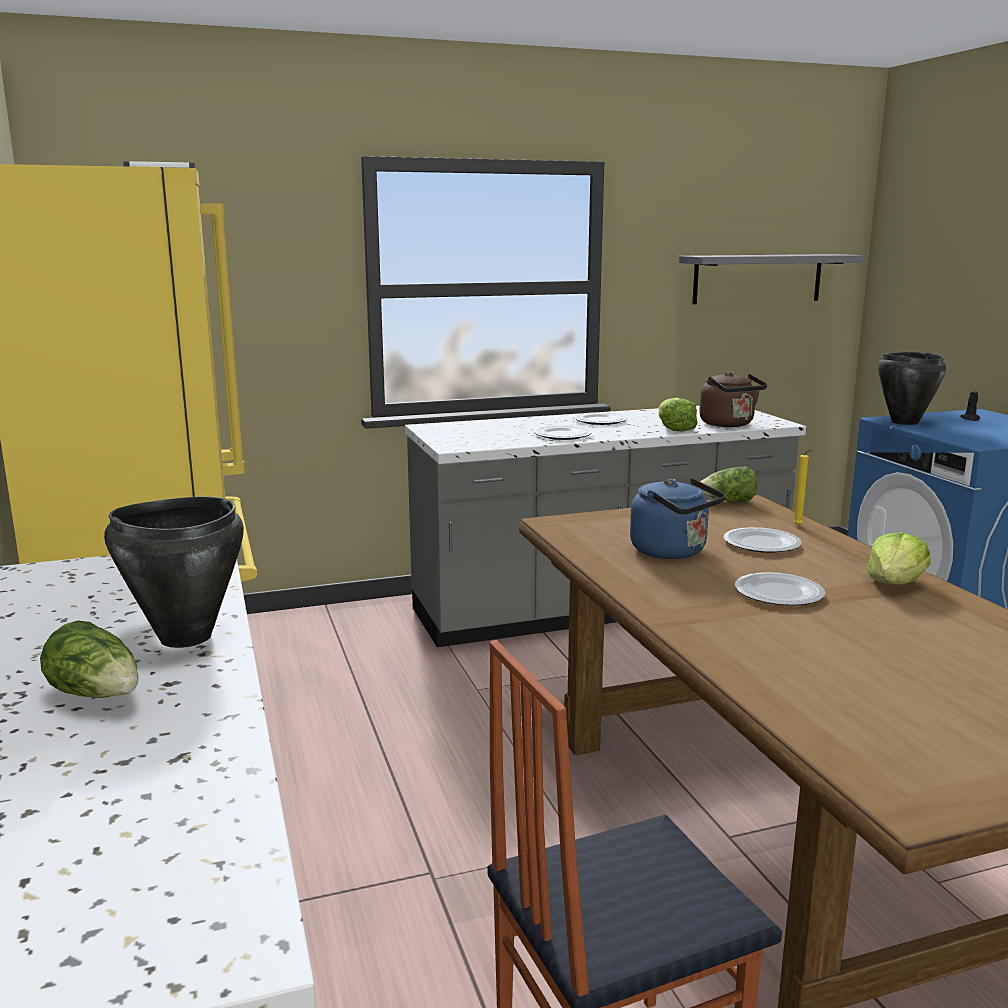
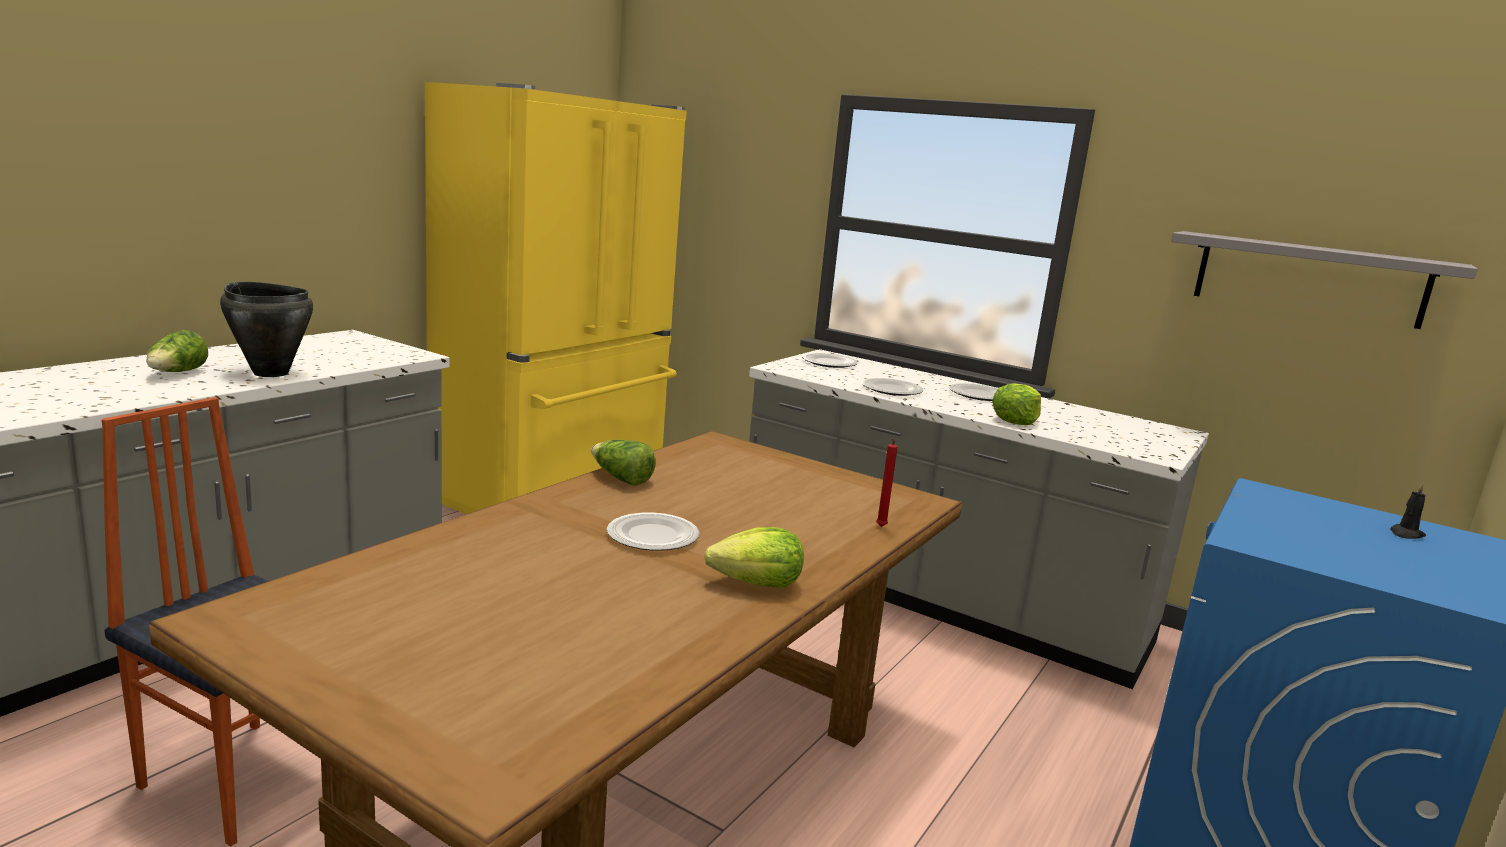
camera: 50 degrees right, 0 degrees up
blue kettle [630,478,725,559] -> none
brown kettle [699,372,767,427] -> none
lettuce [700,467,757,501] -> lettuce moved to [591,440,656,486]
plate [724,527,802,553] -> plate moved to [802,353,858,368]
yellow candle [793,449,812,525] -> red candle [876,439,898,527]
black cooking pot [878,352,946,425] -> none

